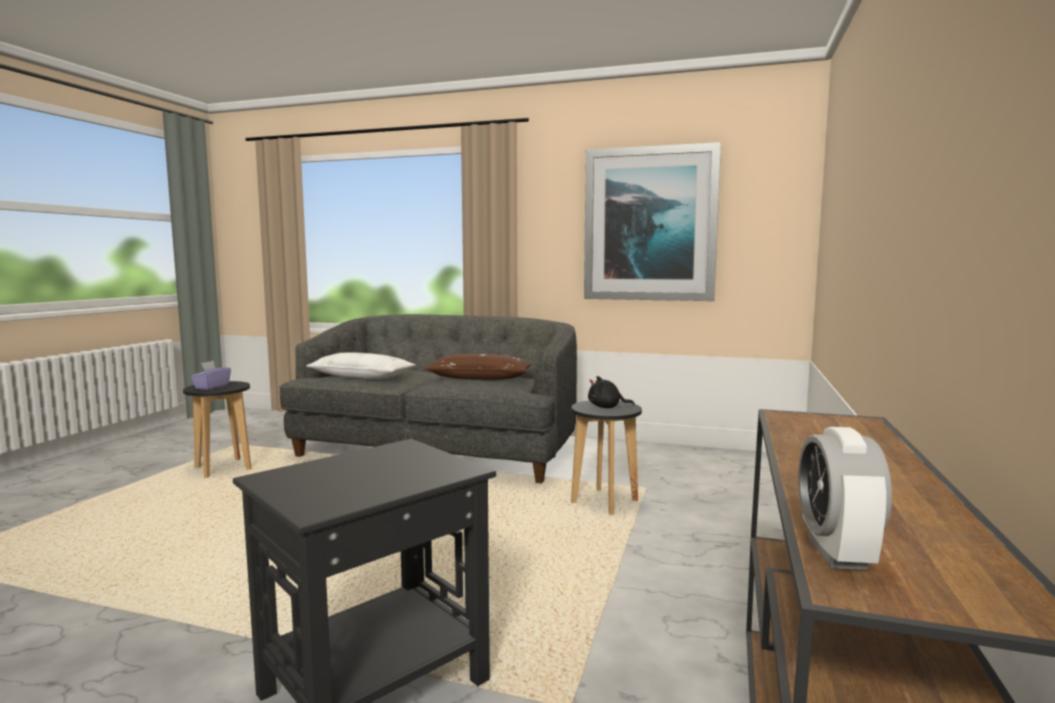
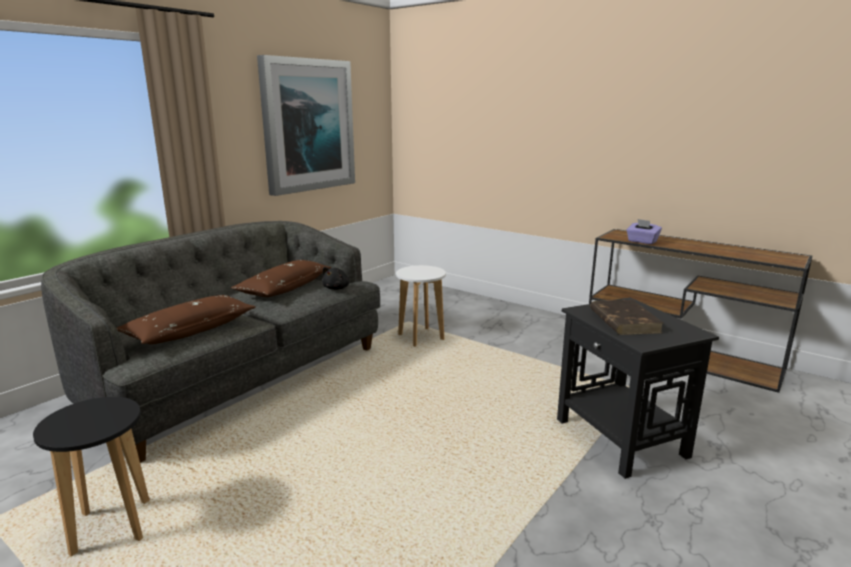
camera: 70 degrees left, 10 degrees up
purple tissue box [190,361,231,390] -> purple tissue box moved to [626,219,662,244]
white pillow [306,353,416,379] -> brown pillow [116,295,255,344]
black stool [571,401,642,515] -> white stool [396,265,446,347]
black plush toy [588,376,635,408] -> black plush toy moved to [322,267,349,290]
alarm clock [798,427,892,570] -> none
none -> brown book [590,299,663,335]

